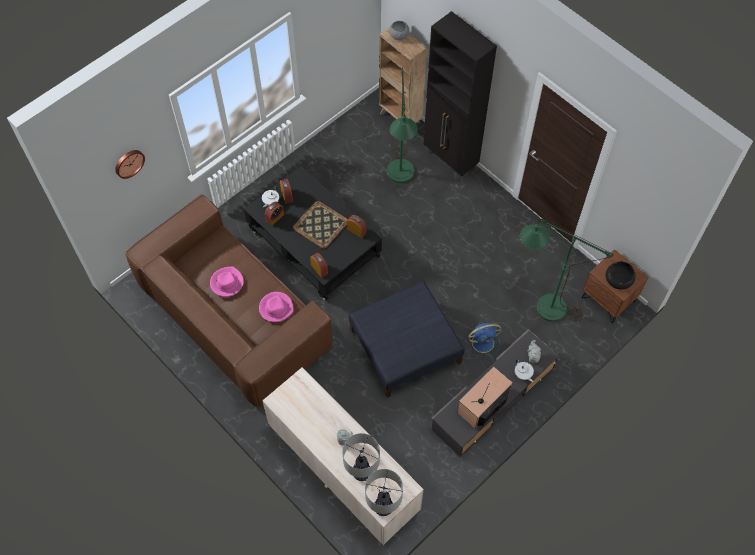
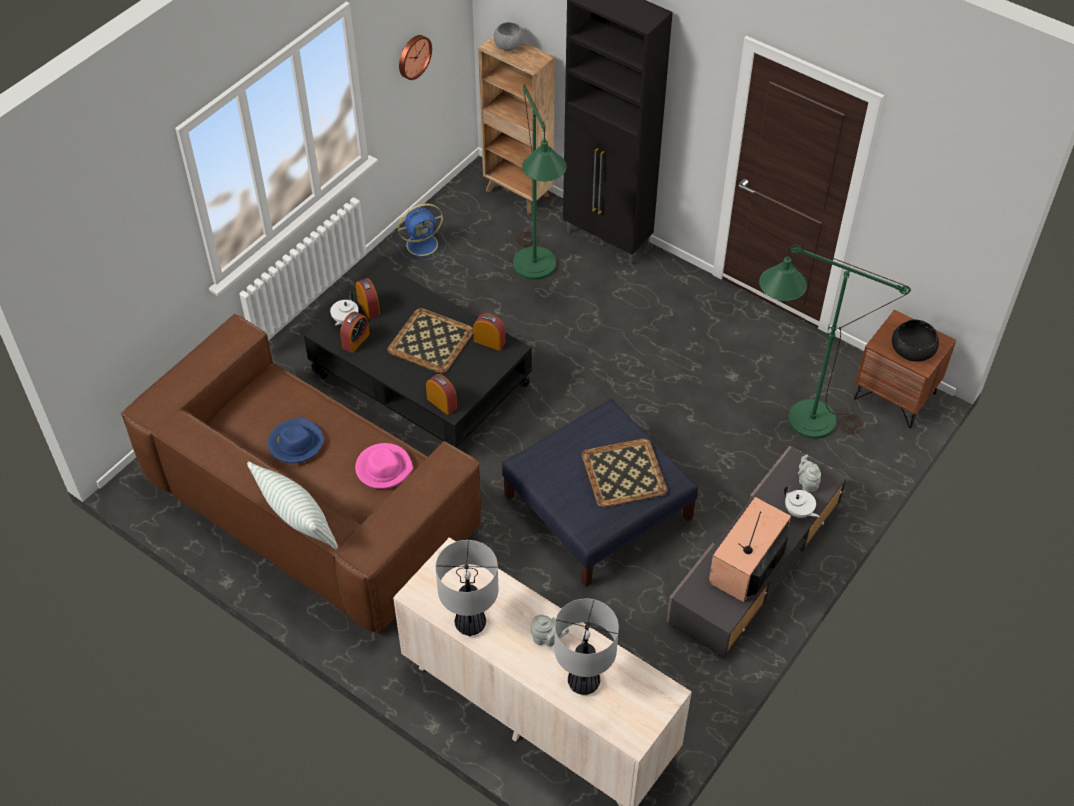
camera: 10 degrees left, 10 degrees down
wall clock [115,150,145,179] -> wall clock moved to [399,35,432,80]
pink hat [210,266,244,297] -> blue hat [268,417,323,463]
table lamp [365,469,403,516] -> table lamp moved to [436,540,499,636]
blue fan [465,322,502,357] -> blue fan moved to [396,203,446,261]
none -> pillow [247,462,338,549]
none -> tray [582,439,668,507]

